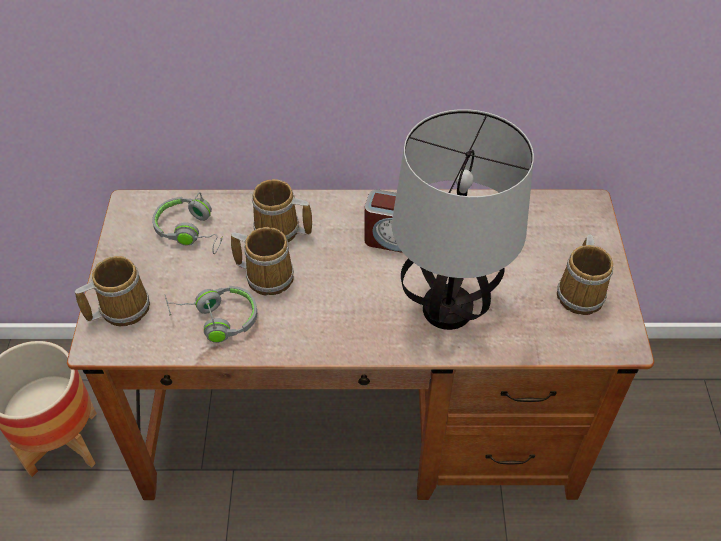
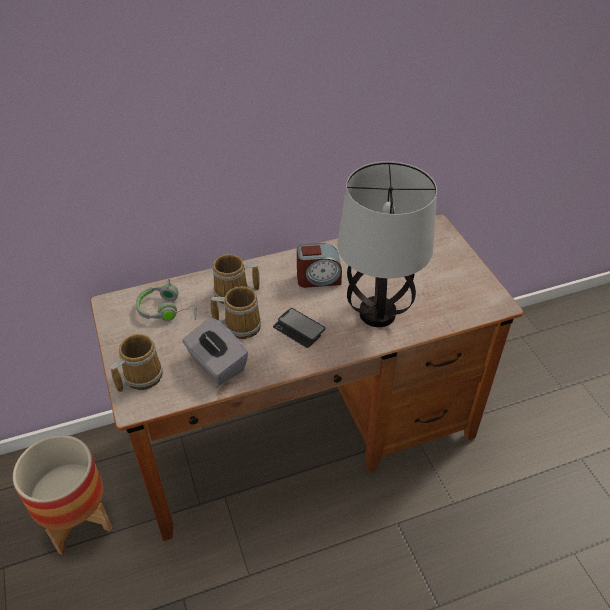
camera: 20 degrees left, 5 degrees down
grey headphones [165,286,257,343] -> grey tissue box [182,317,248,385]
mug [557,234,614,315] -> none
none -> phone [273,308,325,348]

